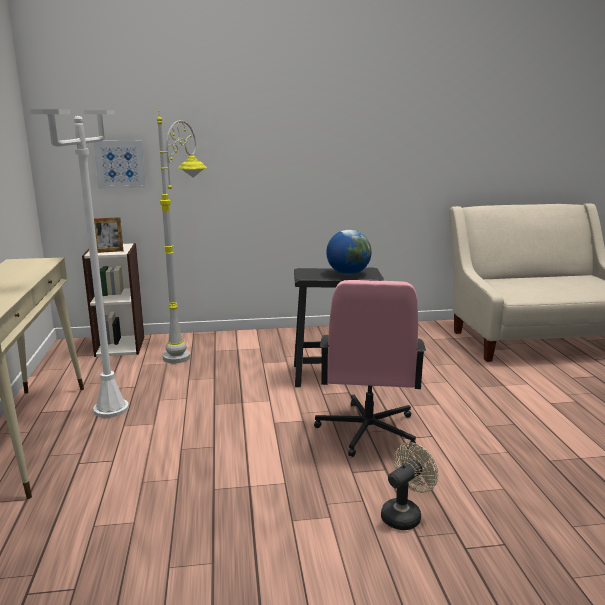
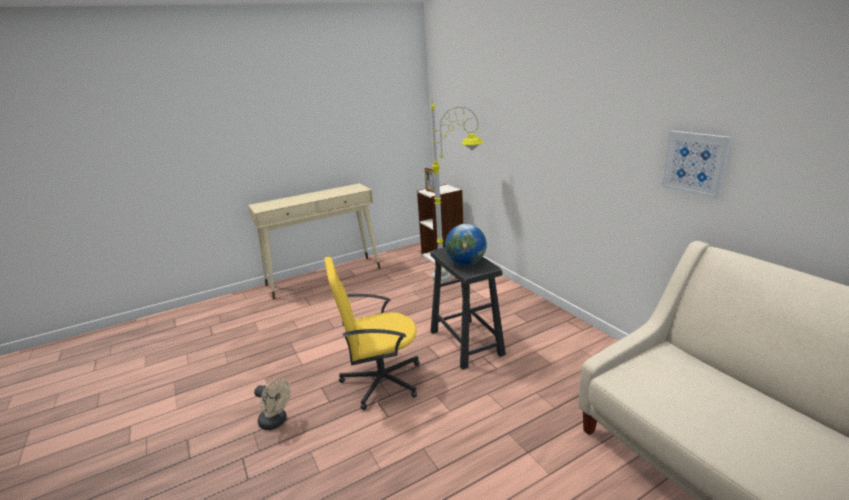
camera: 70 degrees right, 5 degrees up
white floor lamp [30,109,129,418] -> none
picture [94,141,146,189] -> picture moved to [662,131,732,199]
pink office chair [314,280,426,457] -> yellow office chair [324,257,419,410]

